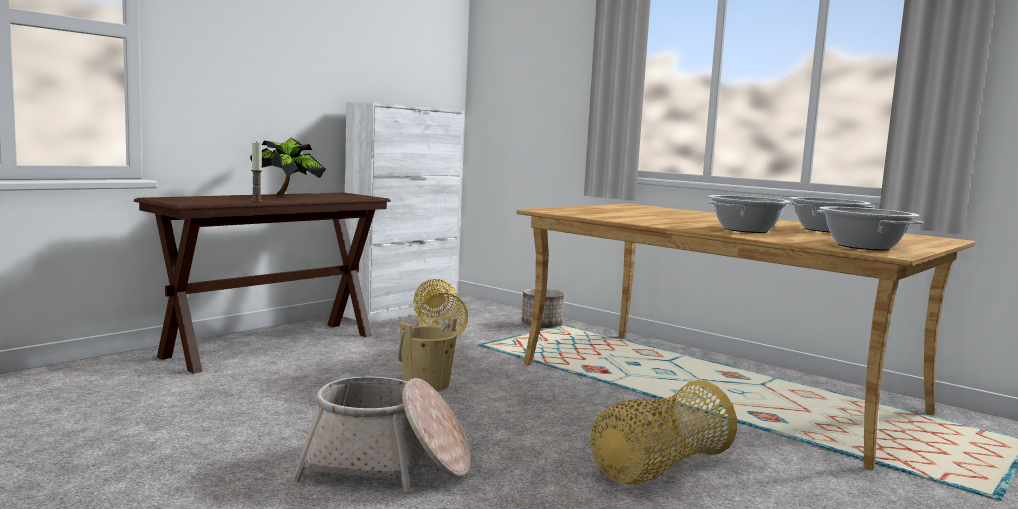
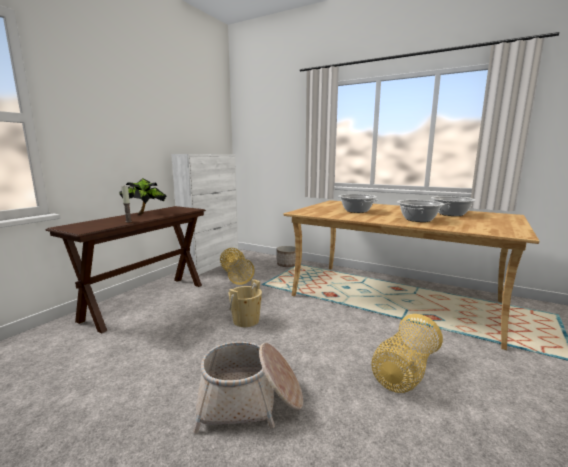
camera: 10 degrees left, 5 degrees up
cooking pot [817,206,924,250] -> cooking pot moved to [338,194,379,213]

